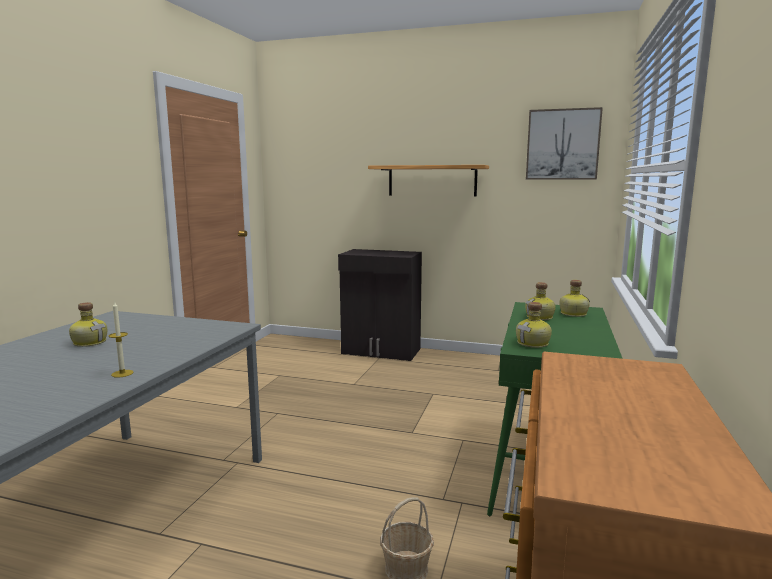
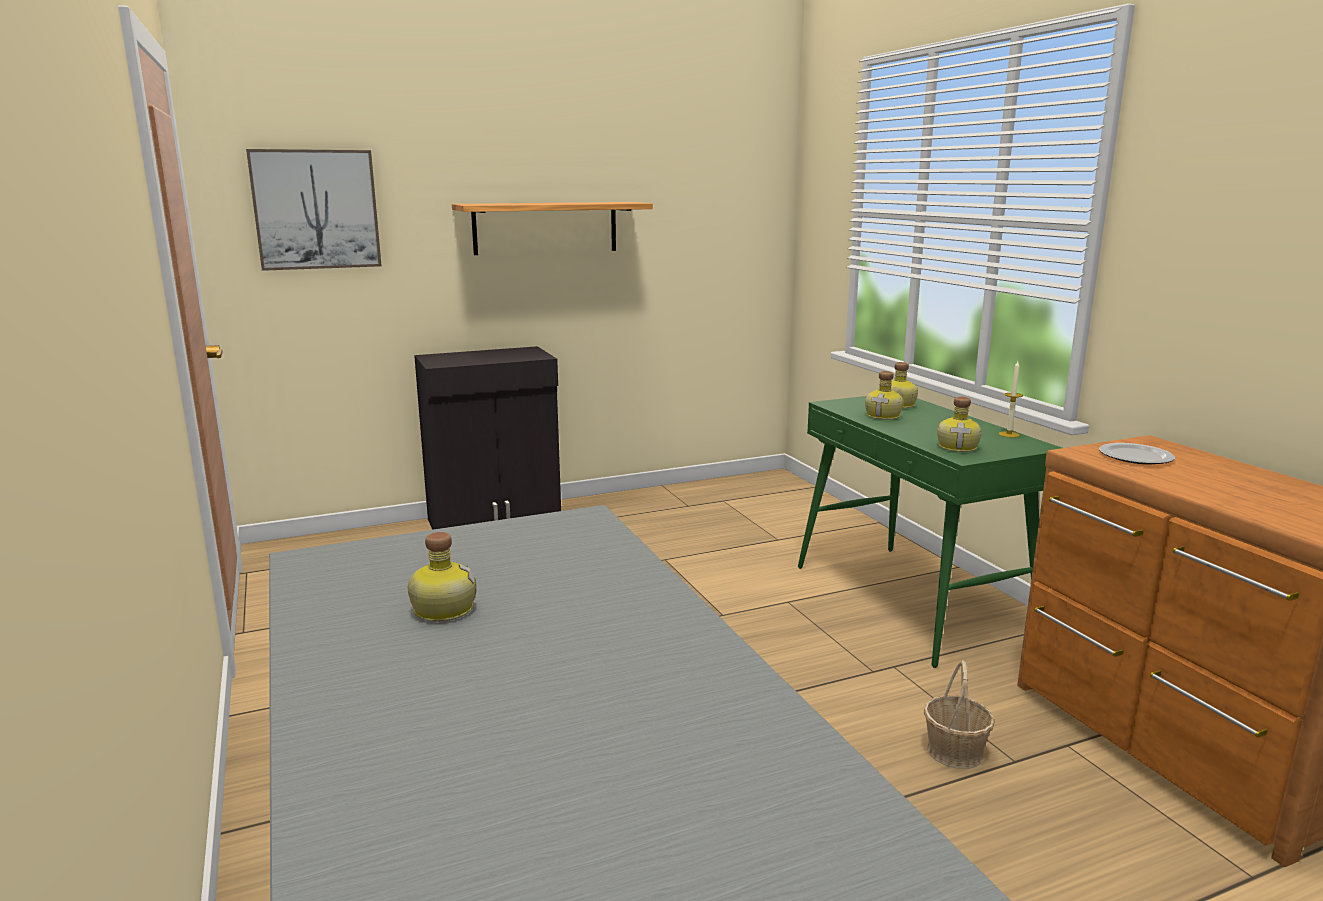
camera: 40 degrees left, 5 degrees up
candle [109,301,133,378] -> candle moved to [998,361,1023,438]
picture [526,107,603,180] -> picture moved to [246,149,382,271]
none -> plate [1099,443,1175,464]

